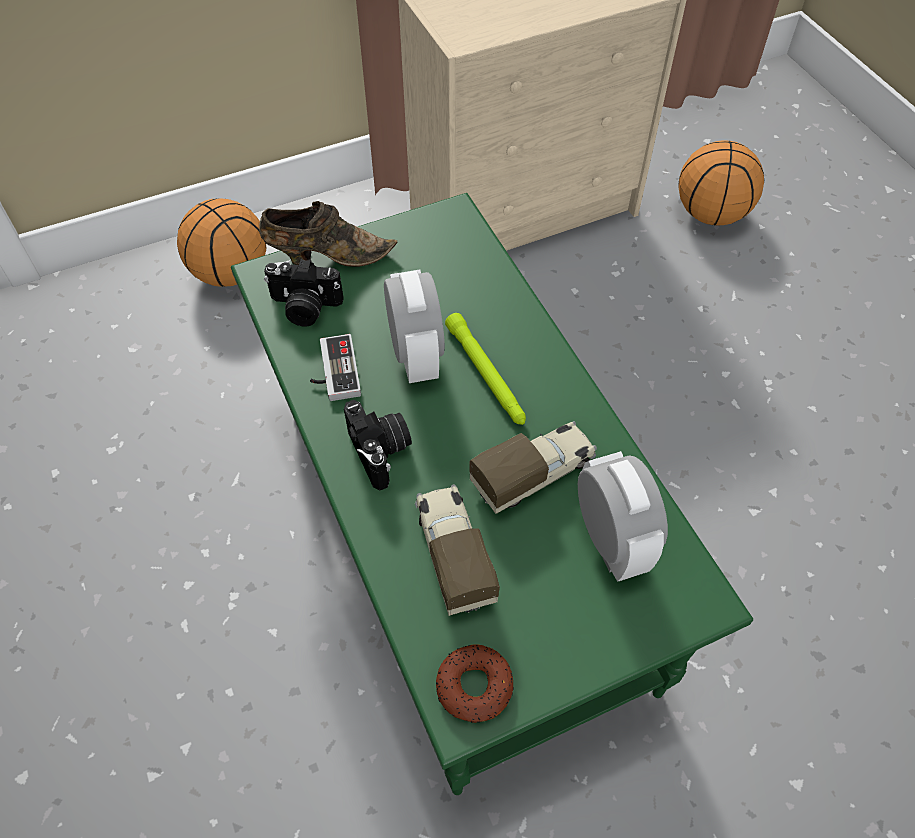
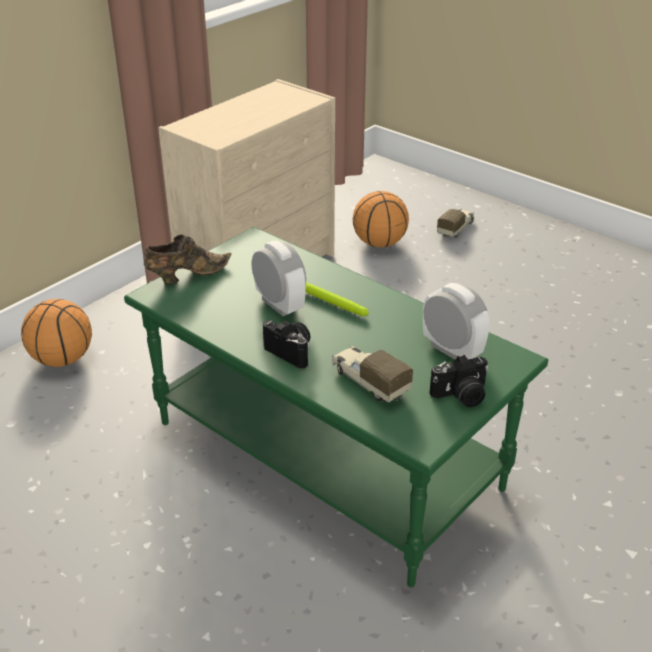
camera: 25 degrees left, 20 degrees down
camera [264,259,344,327] -> camera moved to [429,355,489,407]
game controller [310,334,361,401] -> none
donut [436,644,514,723] -> none
toy truck [469,421,597,514] -> toy truck moved to [437,209,474,238]

